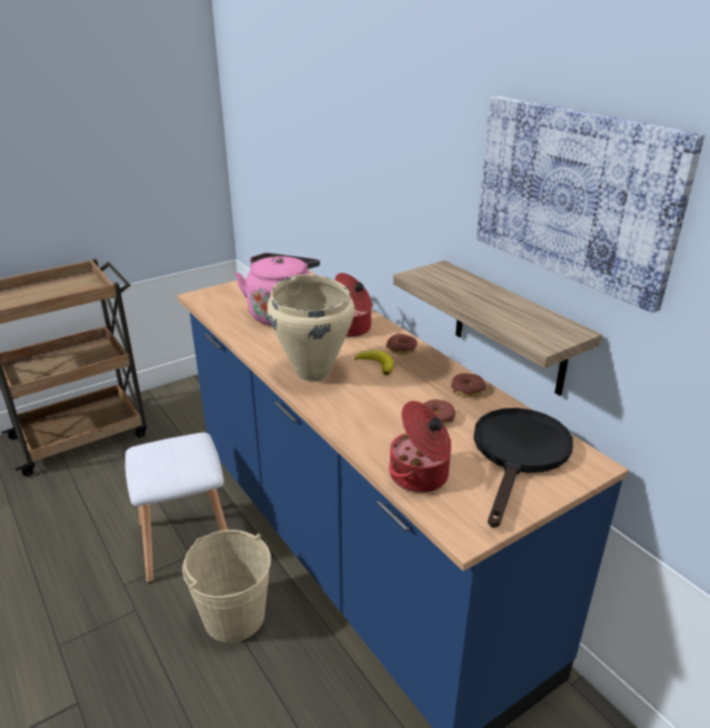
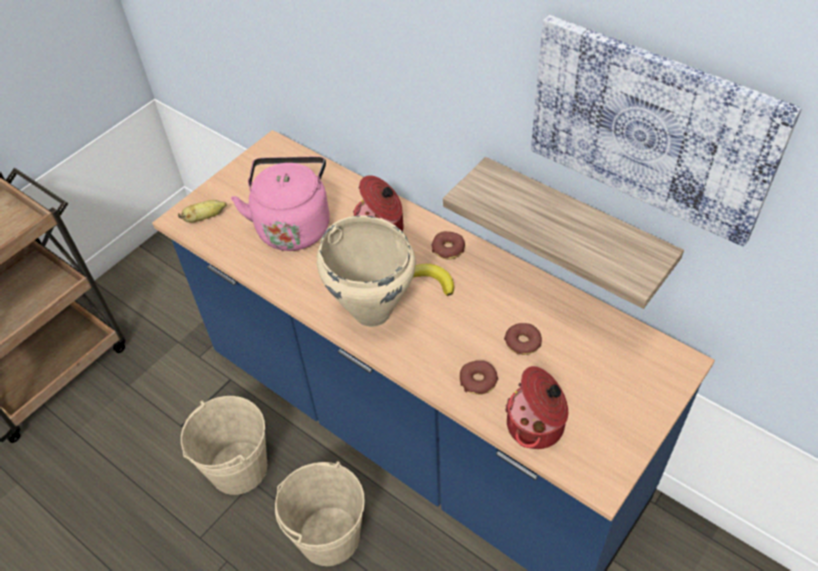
camera: 15 degrees left, 20 degrees up
white stool [125,433,227,583] -> beige bucket [181,396,267,495]
donut [451,373,486,397] -> donut moved to [460,361,498,395]
black frying pan [474,408,573,528] -> none
none -> banana [178,200,227,223]

